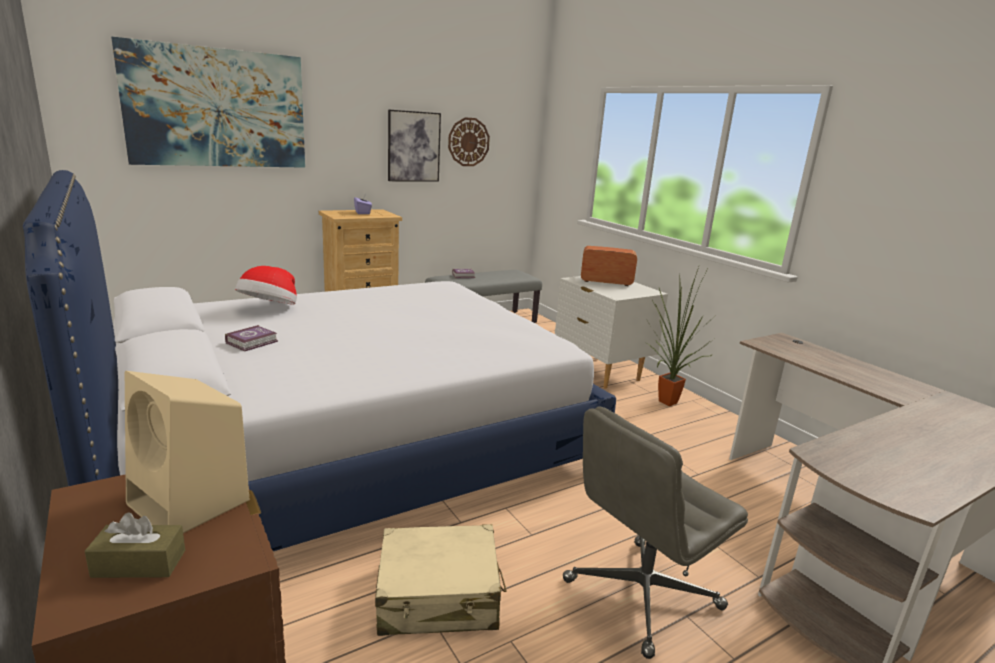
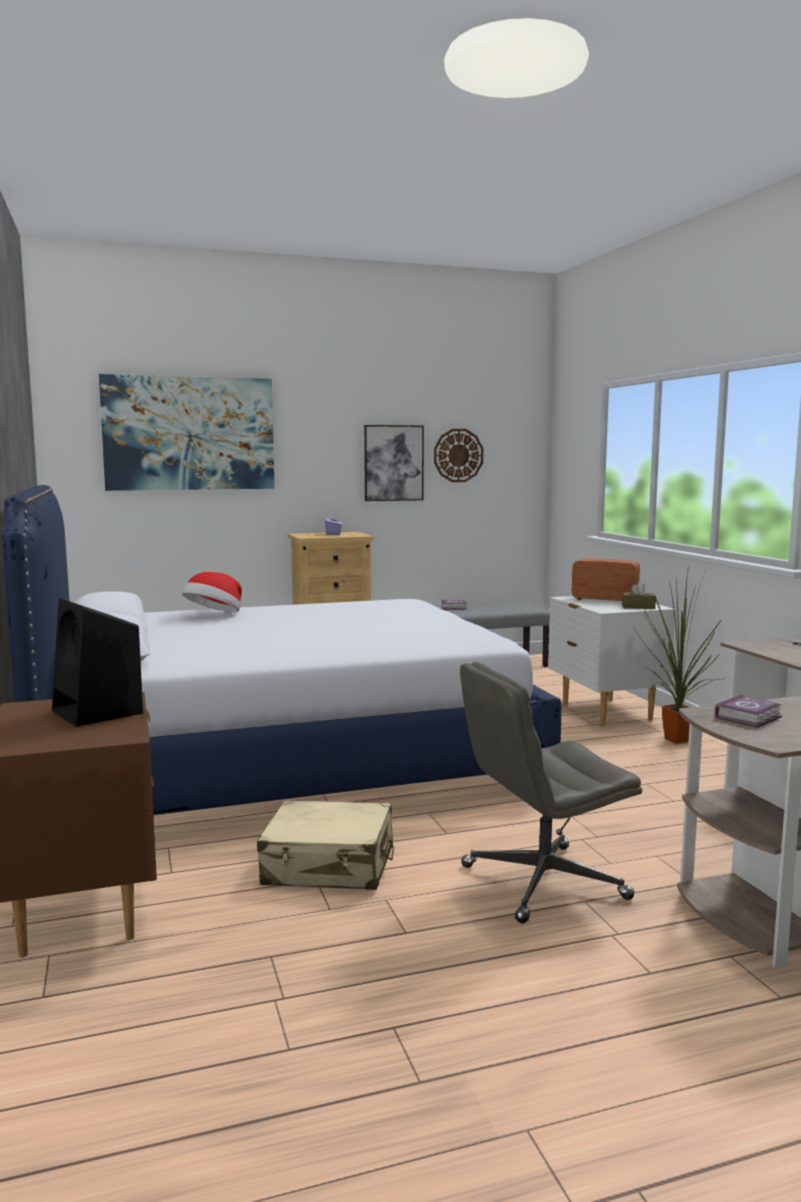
camera: 15 degrees right, 10 degrees down
brown tissue box [85,512,185,578] -> brown tissue box moved to [622,581,656,609]
beige speaker [125,371,250,533] -> black speaker [52,598,143,727]
book [225,325,278,352] -> book moved to [715,695,782,728]

